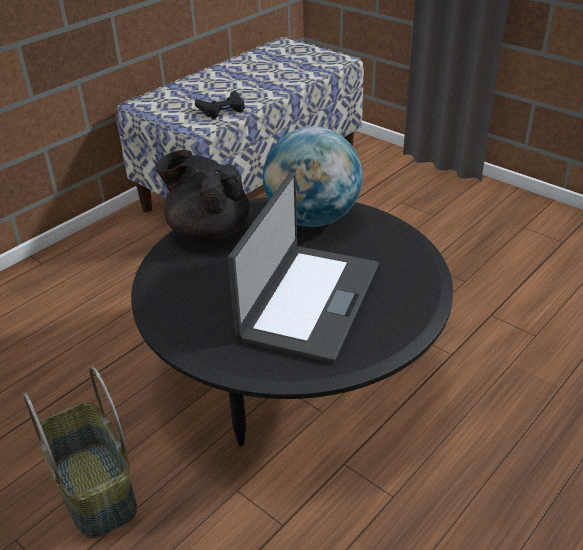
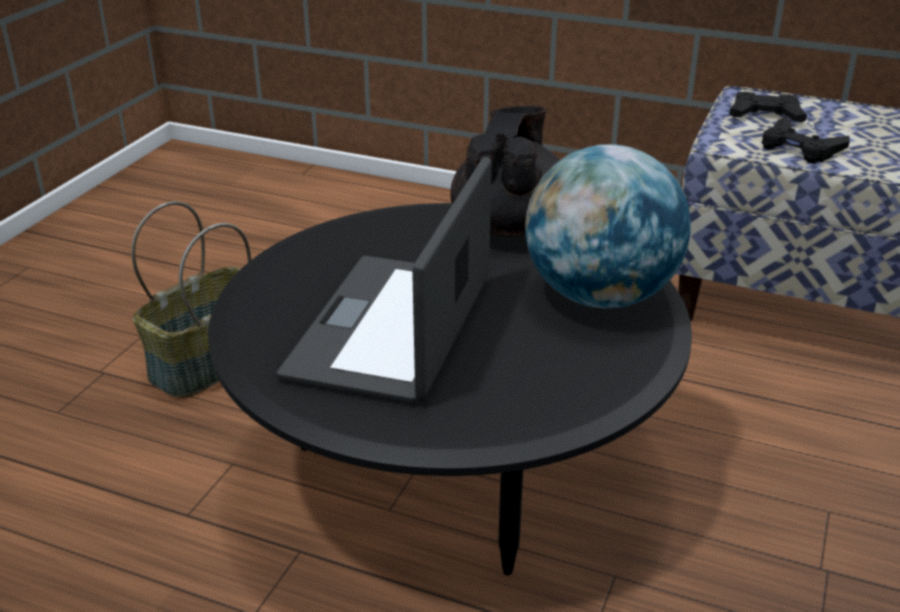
camera: 70 degrees right, 5 degrees down
laptop [228,172,379,363] -> laptop turned 105 degrees clockwise [277,157,492,405]
none -> black game controller [729,91,807,122]

